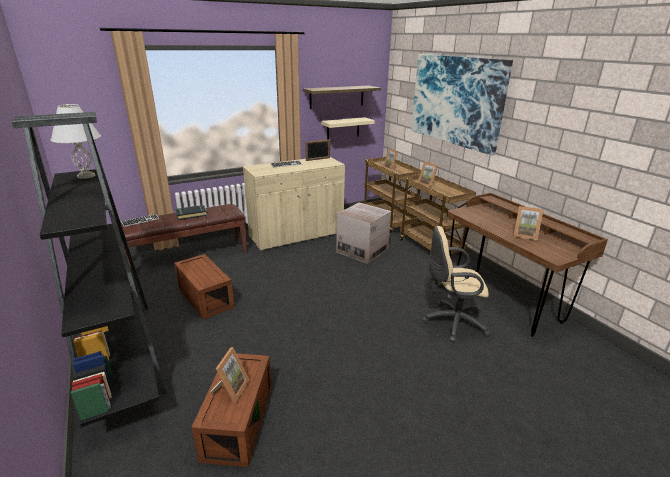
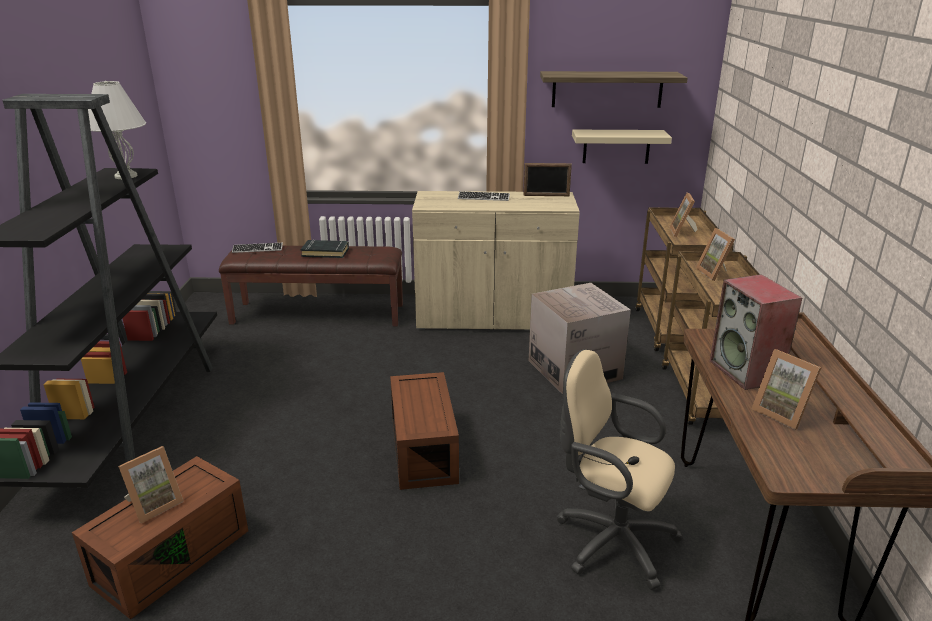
camera: 30 degrees right, 0 degrees up
brown storage box [174,254,234,319] -> brown storage box moved to [390,372,459,490]
picture [411,54,513,156] -> none
none -> speaker [710,274,802,390]

